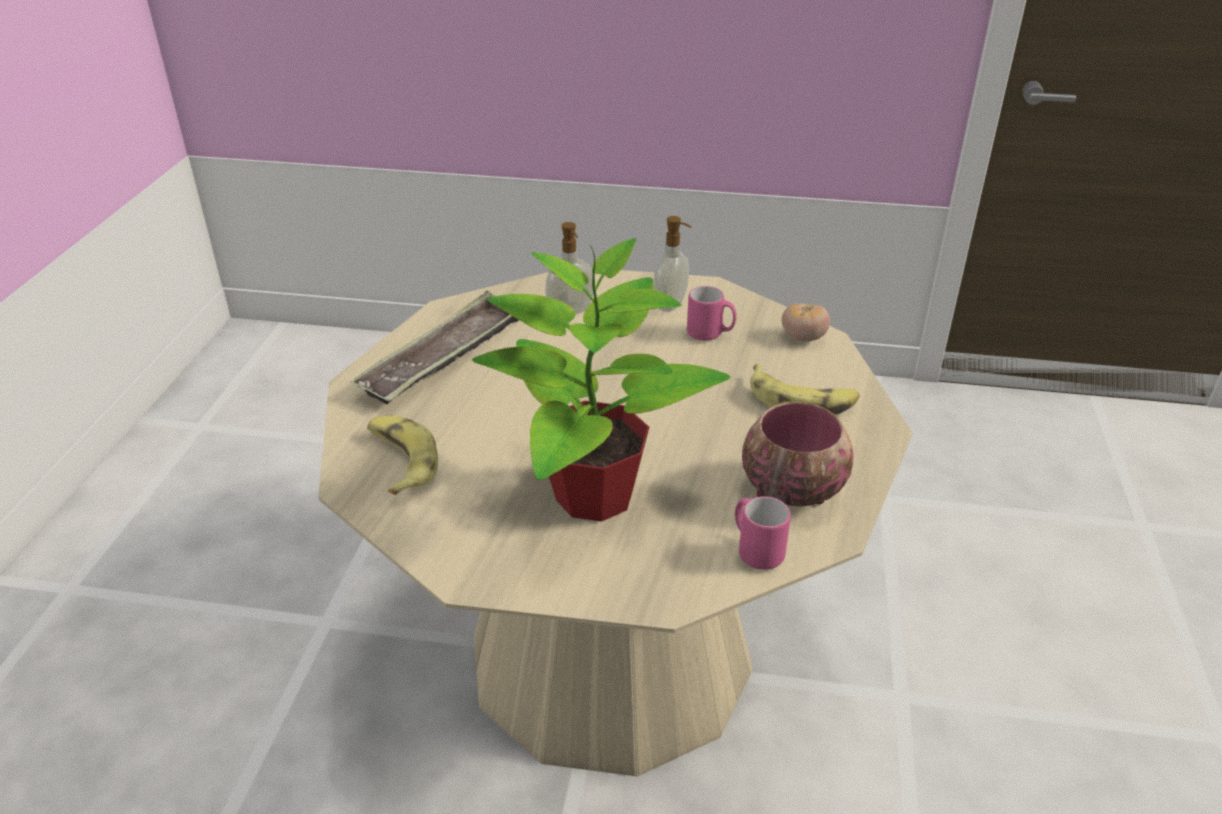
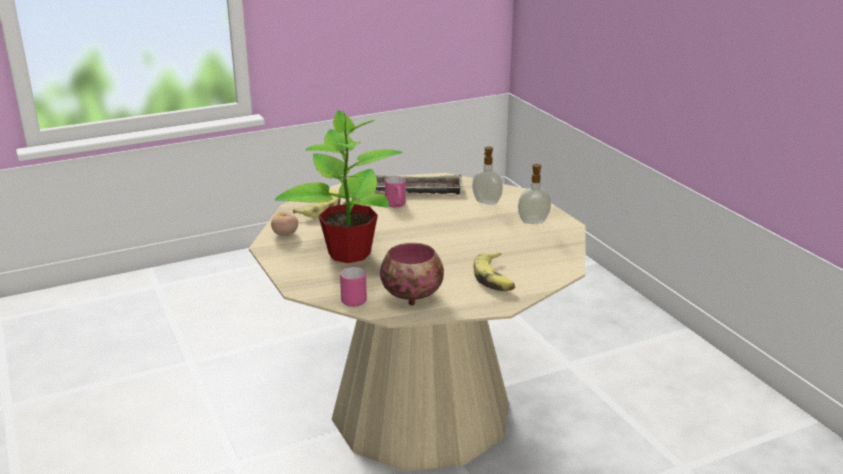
camera: 55 degrees right, 10 degrees down
pink mug [687,286,737,341] -> pink mug moved to [385,176,406,207]
tomato [782,304,830,342] -> tomato moved to [271,212,298,236]

